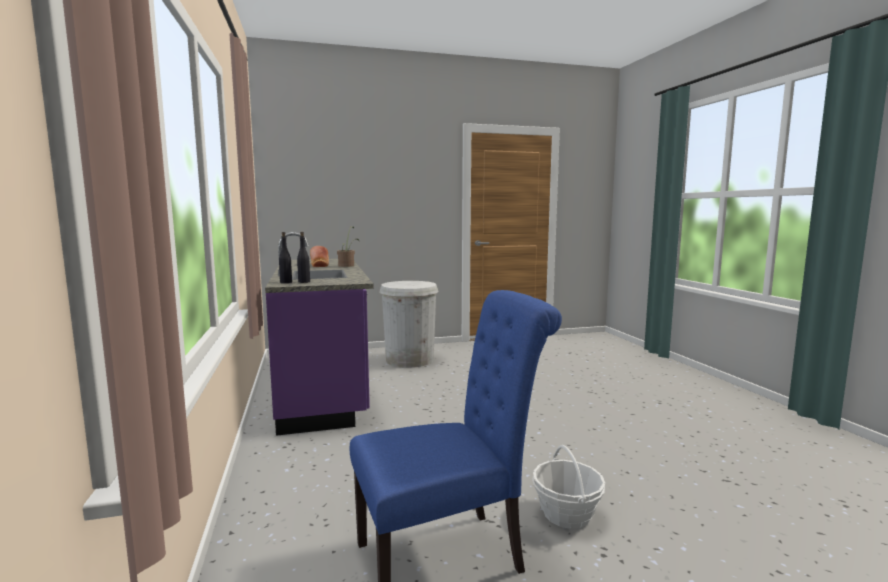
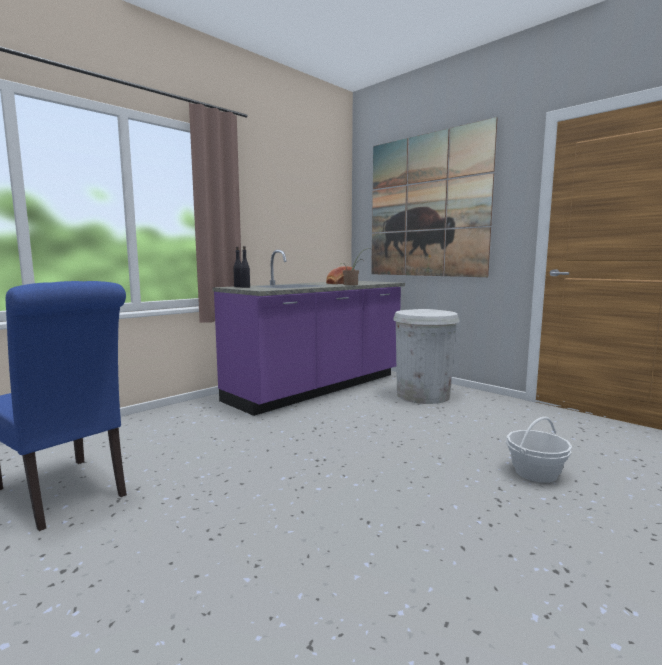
camera: 60 degrees right, 0 degrees up
basket [532,445,605,529] -> basket moved to [506,417,572,483]
none -> picture [371,117,498,277]

